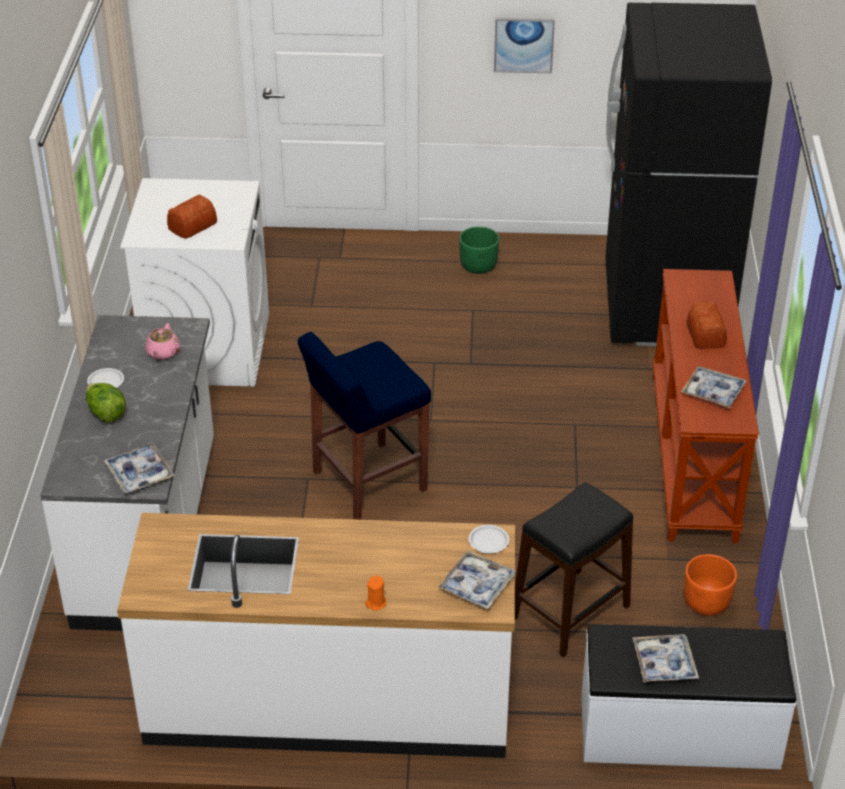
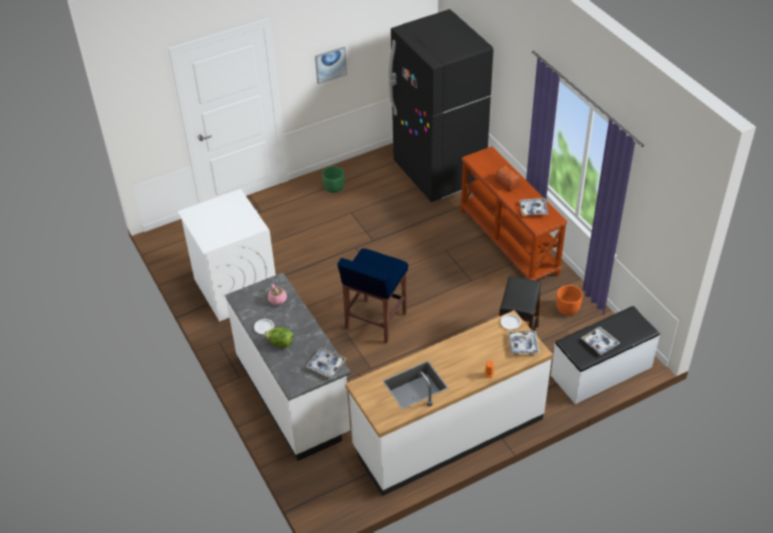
camera: 30 degrees left, 5 degrees up
bread [167,195,217,239] -> none

